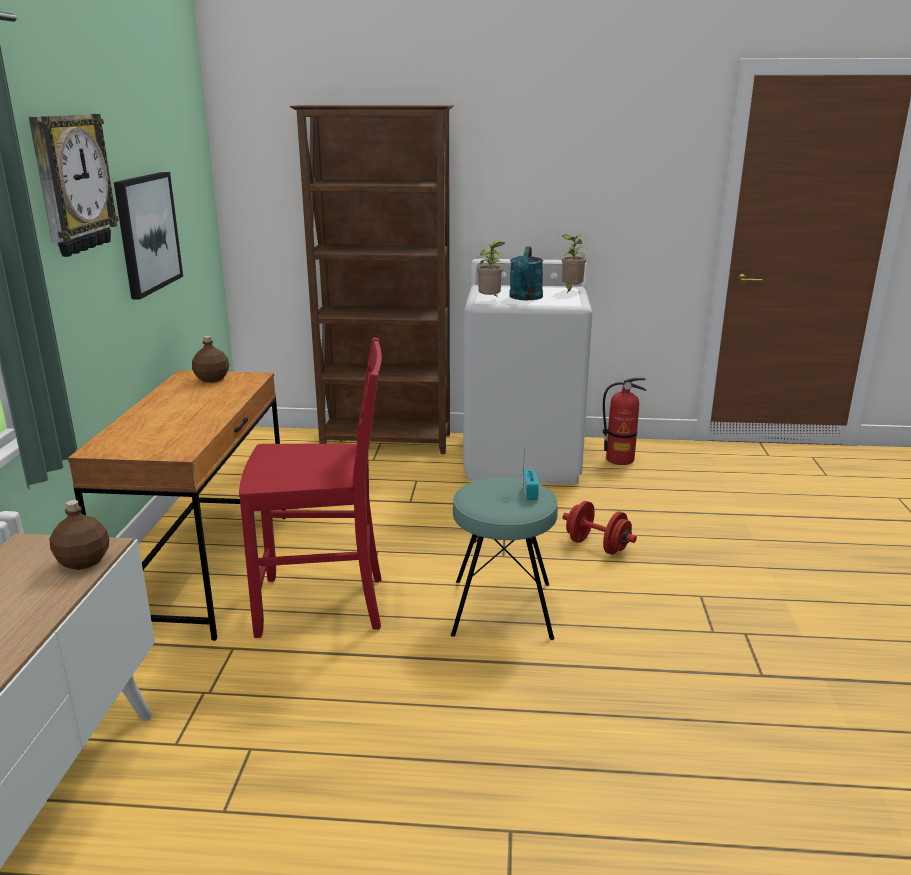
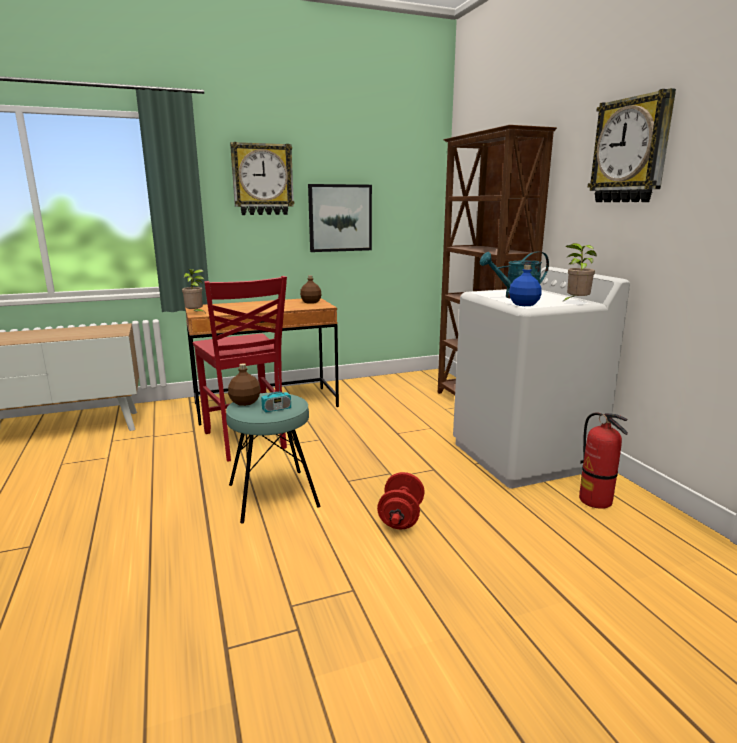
camera: 65 degrees right, 5 degrees down
brown bottle [50,500,110,570] -> brown bottle moved to [228,363,260,406]
potted plant [477,241,505,297] -> potted plant moved to [182,269,207,315]
none -> blue bottle [509,265,542,306]
none -> wall clock [588,88,676,202]

